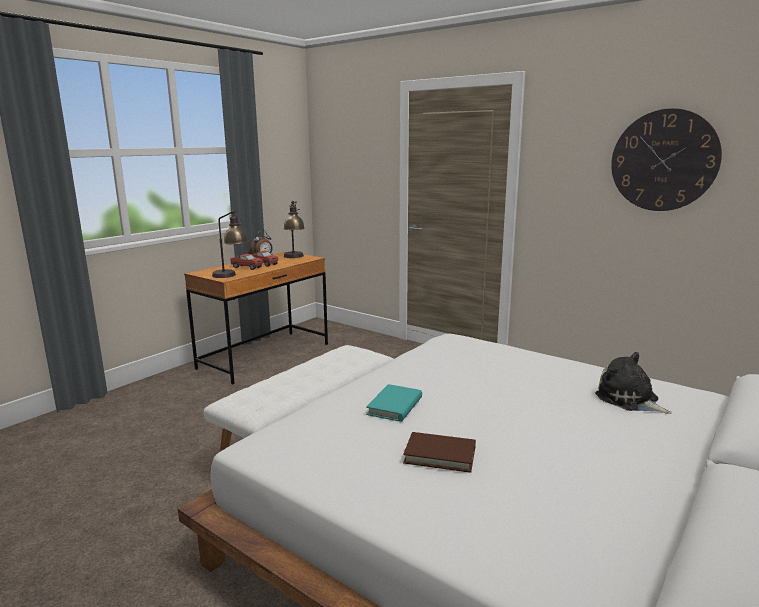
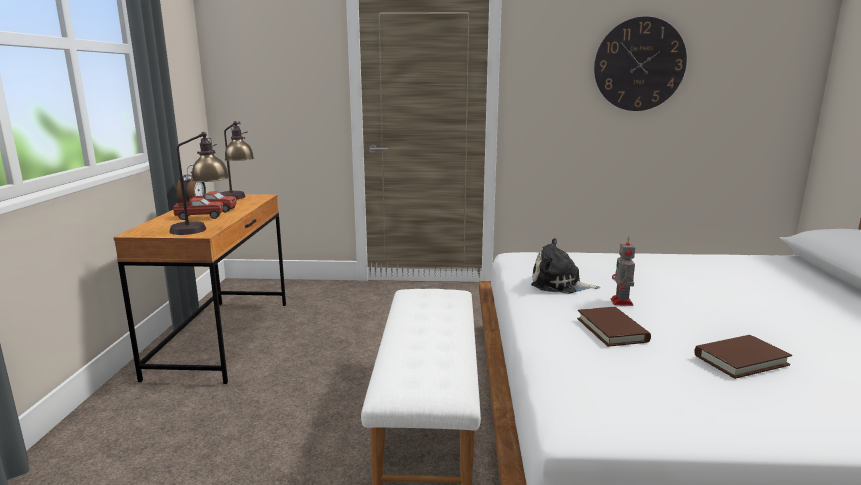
camera: 35 degrees left, 0 degrees up
turquoise book [366,384,422,422] -> brown book [577,307,651,347]
plush toy [595,352,672,414] -> plush toy moved to [531,238,600,294]
none -> toy robot [611,236,635,306]

